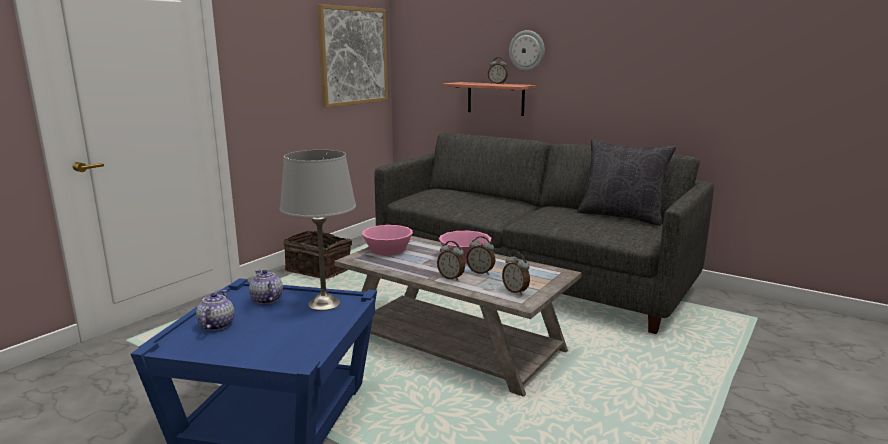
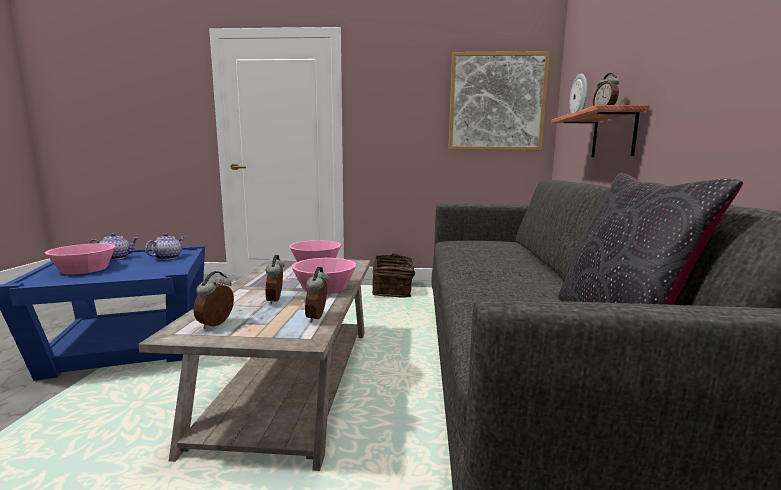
camera: 60 degrees right, 5 degrees down
grey table lamp [280,150,356,311] -> none
alarm clock [437,241,465,281] -> alarm clock moved to [305,267,329,323]
wall clock [509,30,545,71] -> wall clock moved to [569,74,587,113]
none -> pink bowl [44,243,116,275]

